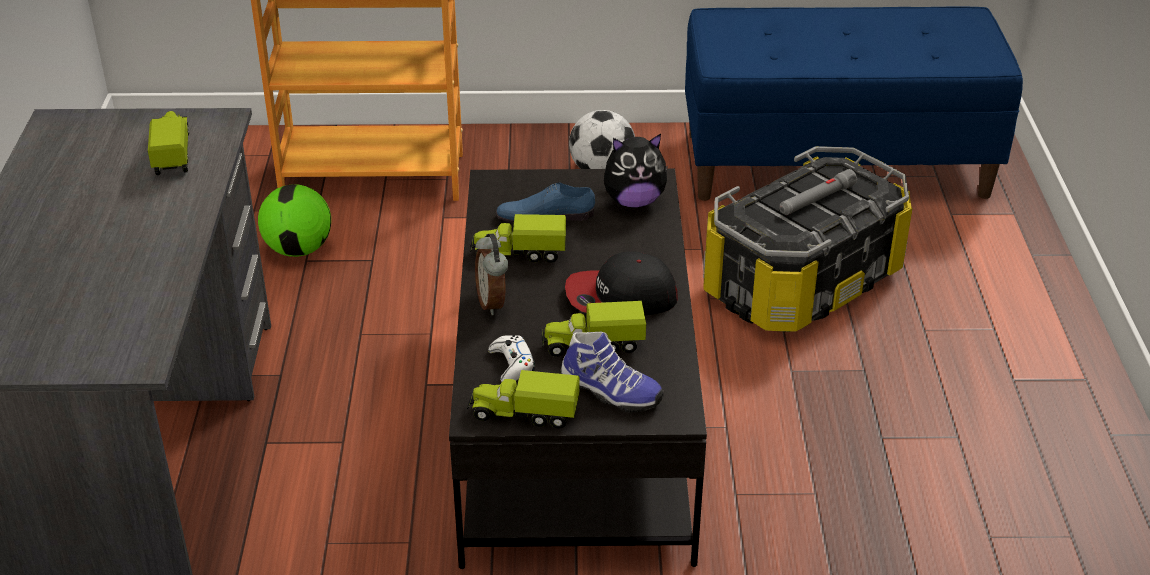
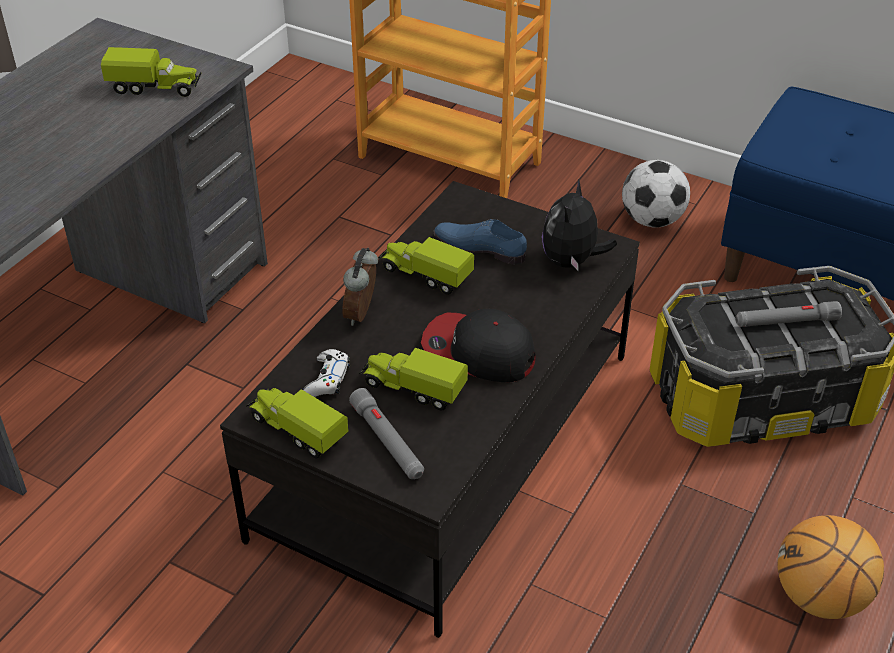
camera: 30 degrees right, 5 degrees up
toy truck [148,111,189,175] -> toy truck turned 75 degrees clockwise [101,47,201,97]
football [258,184,331,257] -> none
shoe [560,331,664,413] -> grey flashlight [349,388,424,479]
plush toy [604,134,668,208] -> plush toy turned 90 degrees clockwise [542,179,617,271]
none -> basketball [777,515,884,619]

